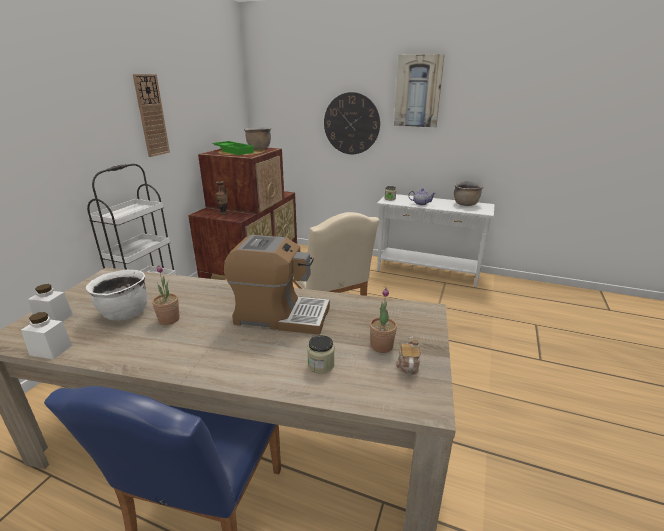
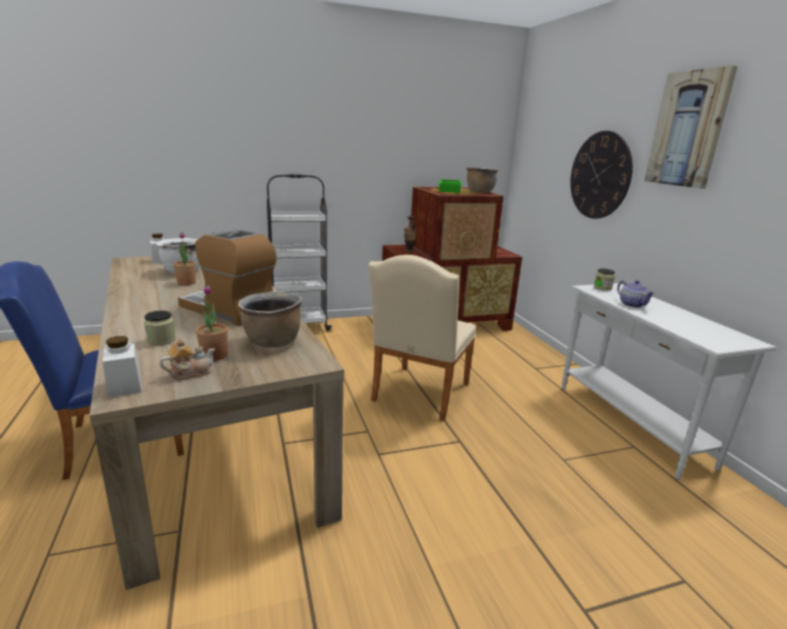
camera: 50 degrees right, 5 degrees down
white jar [21,312,72,359] -> white jar moved to [103,336,141,398]
wall clock [133,74,170,157] -> none
coffee machine [224,235,330,335] -> coffee machine turned 150 degrees clockwise [178,229,276,326]
brown cooking pot [454,181,484,206] -> brown cooking pot moved to [238,292,302,348]

